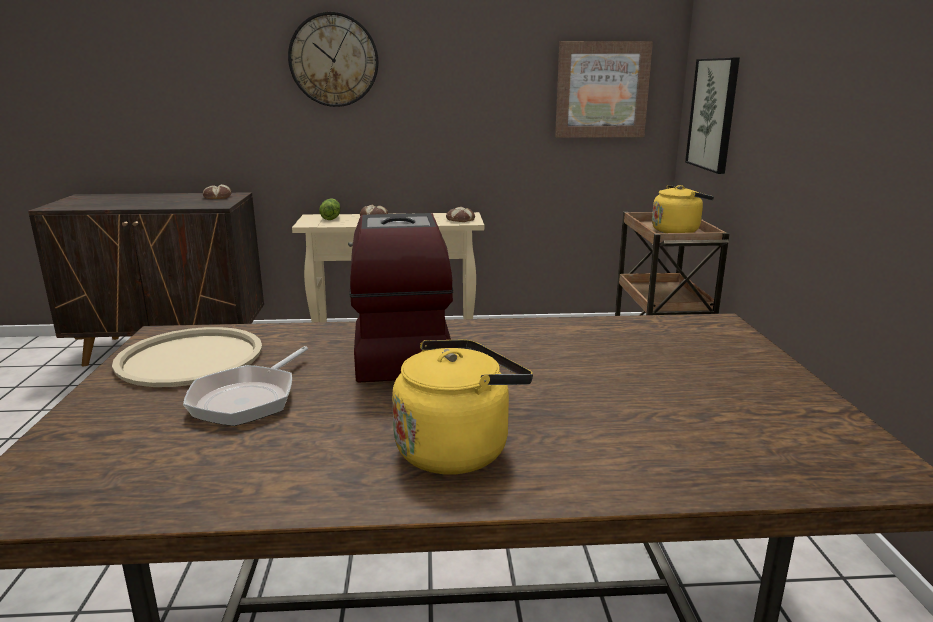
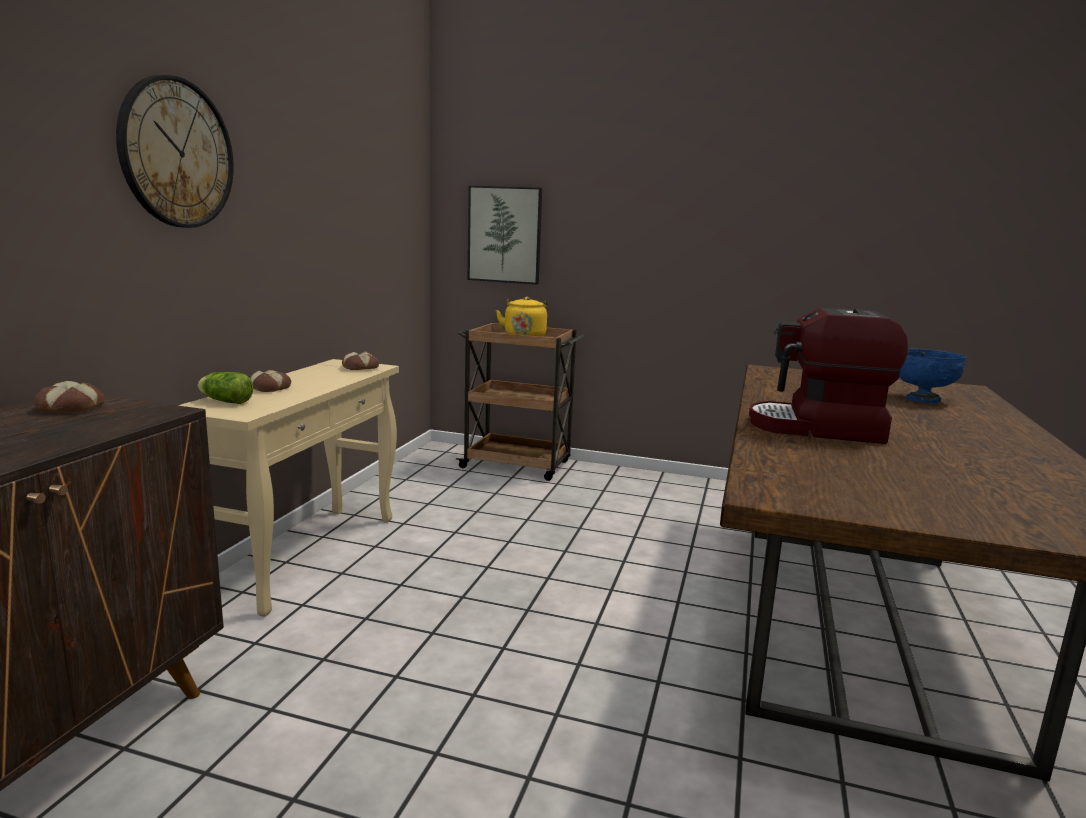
camera: 70 degrees left, 5 degrees down
beige tray [112,327,262,387] -> none
frying pan [183,346,308,426] -> none
yellow kettle [392,340,533,474] -> none
picture [555,41,653,138] -> none
none -> blue bowl [899,349,966,403]

